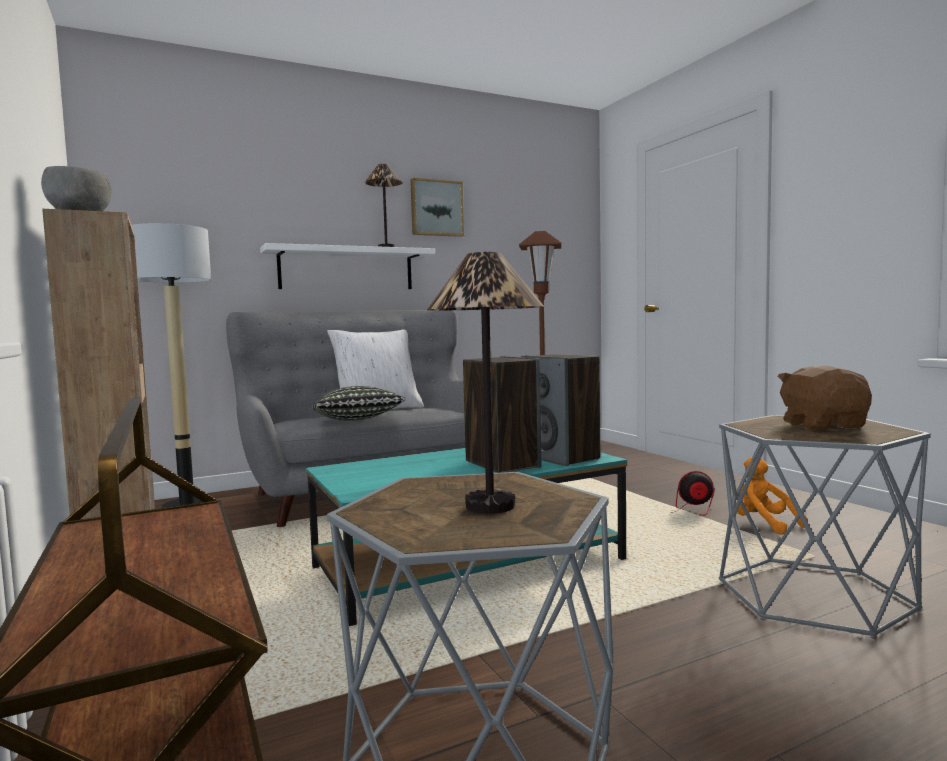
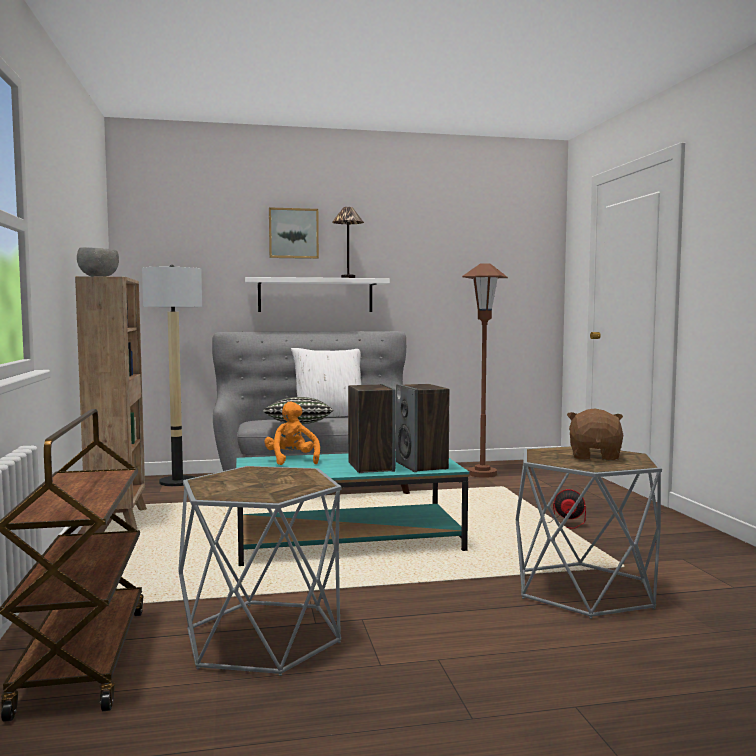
camera: 15 degrees right, 0 degrees up
picture [410,178,464,237] -> picture moved to [269,207,319,259]
table lamp [427,252,545,514] -> none
orange plush toy [735,457,807,534] -> orange plush toy moved to [265,402,320,465]

